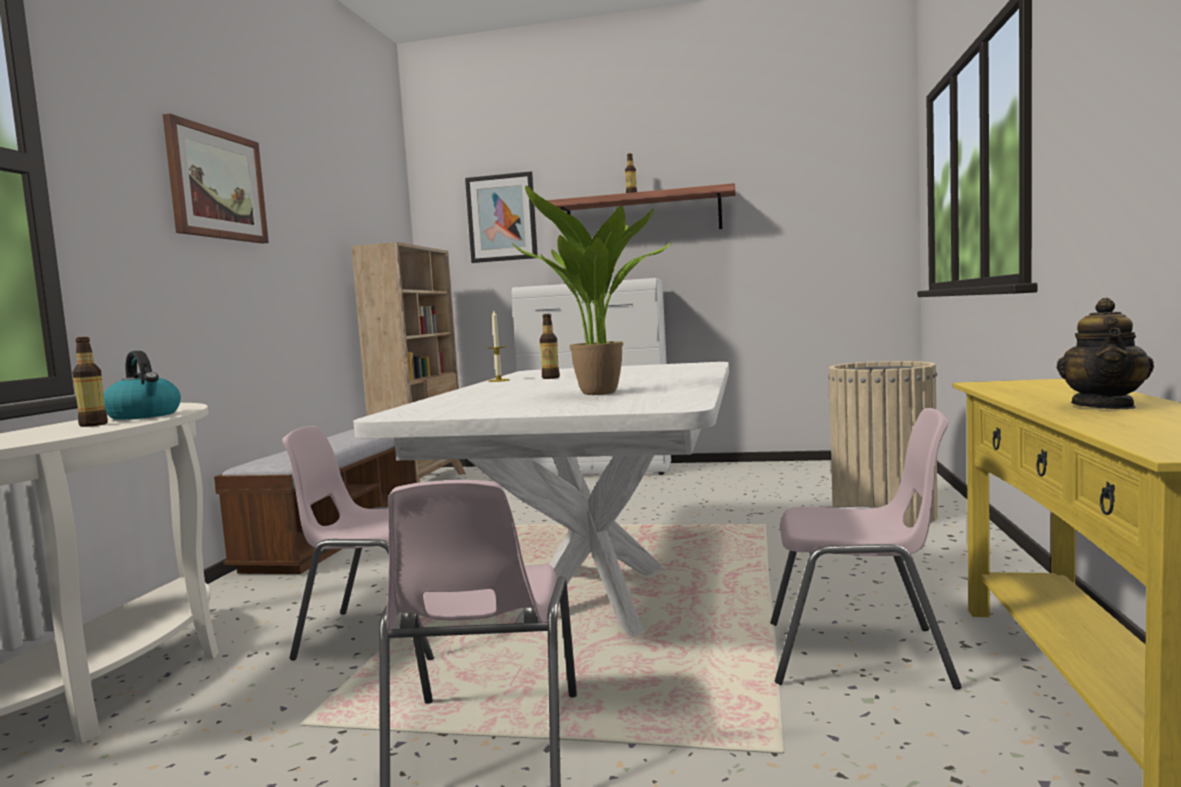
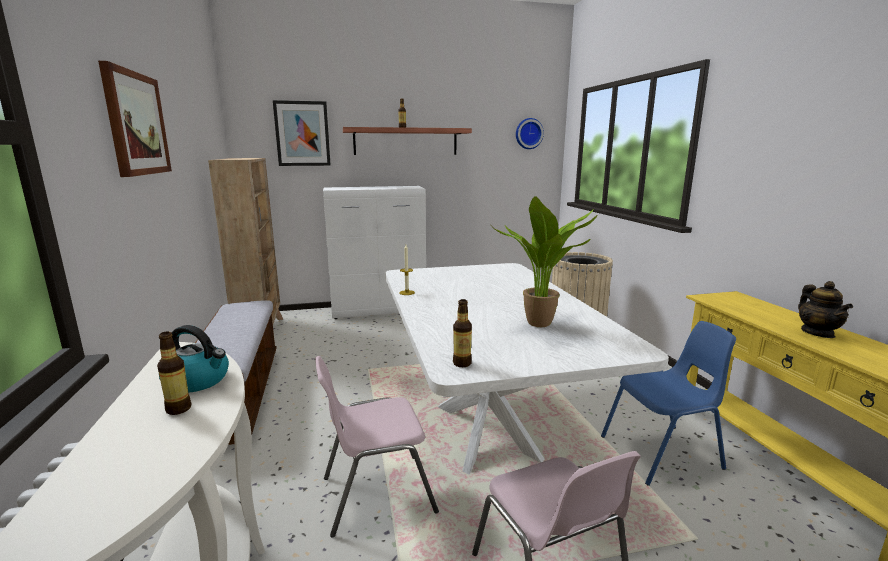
camera: 25 degrees left, 10 degrees up
bottle [540,314,560,379] -> bottle moved to [453,299,472,367]
pink chair [770,408,962,690] -> blue chair [601,321,736,486]
none -> wall clock [516,118,544,149]

